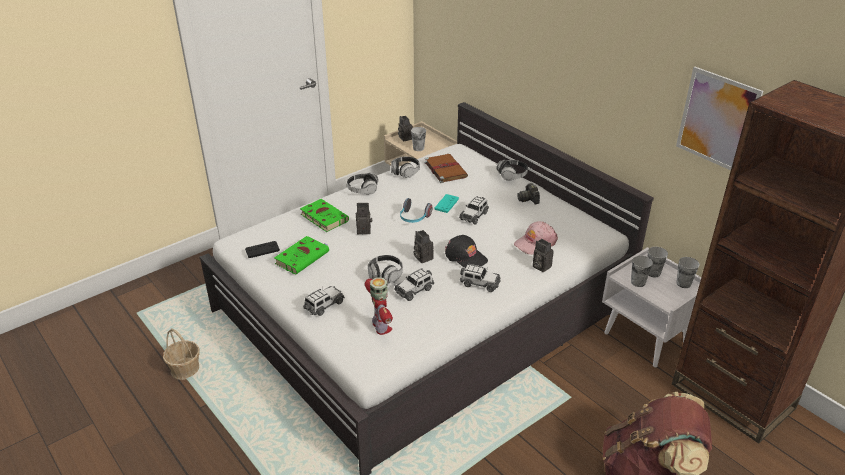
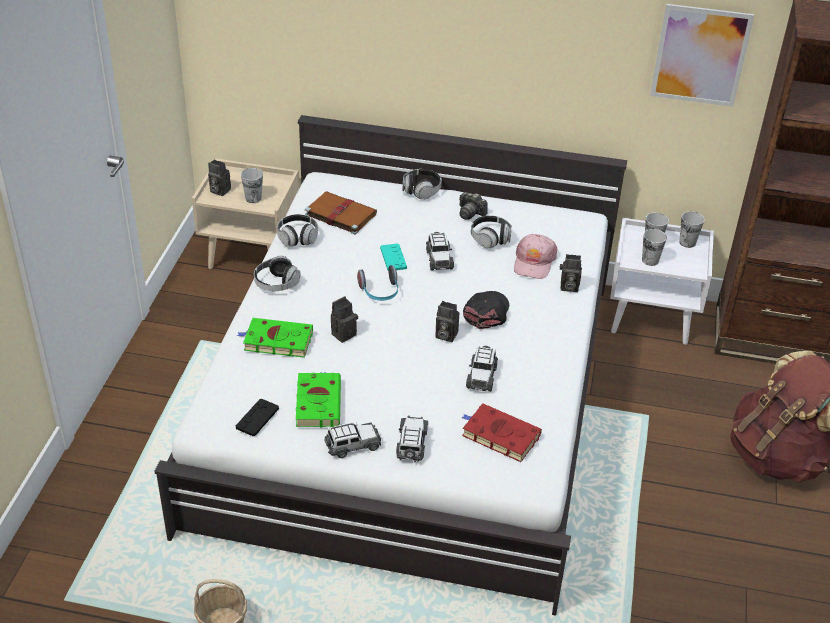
camera: 40 degrees left, 5 degrees up
toy robot [365,278,393,335] -> red book [461,404,542,462]
headphones [368,255,403,283] -> headphones moved to [471,215,512,248]
black cap [445,235,488,268] -> black cap turned 75 degrees counterclockwise [463,291,509,329]
toy car [460,264,501,292] -> toy car moved to [324,422,381,458]

